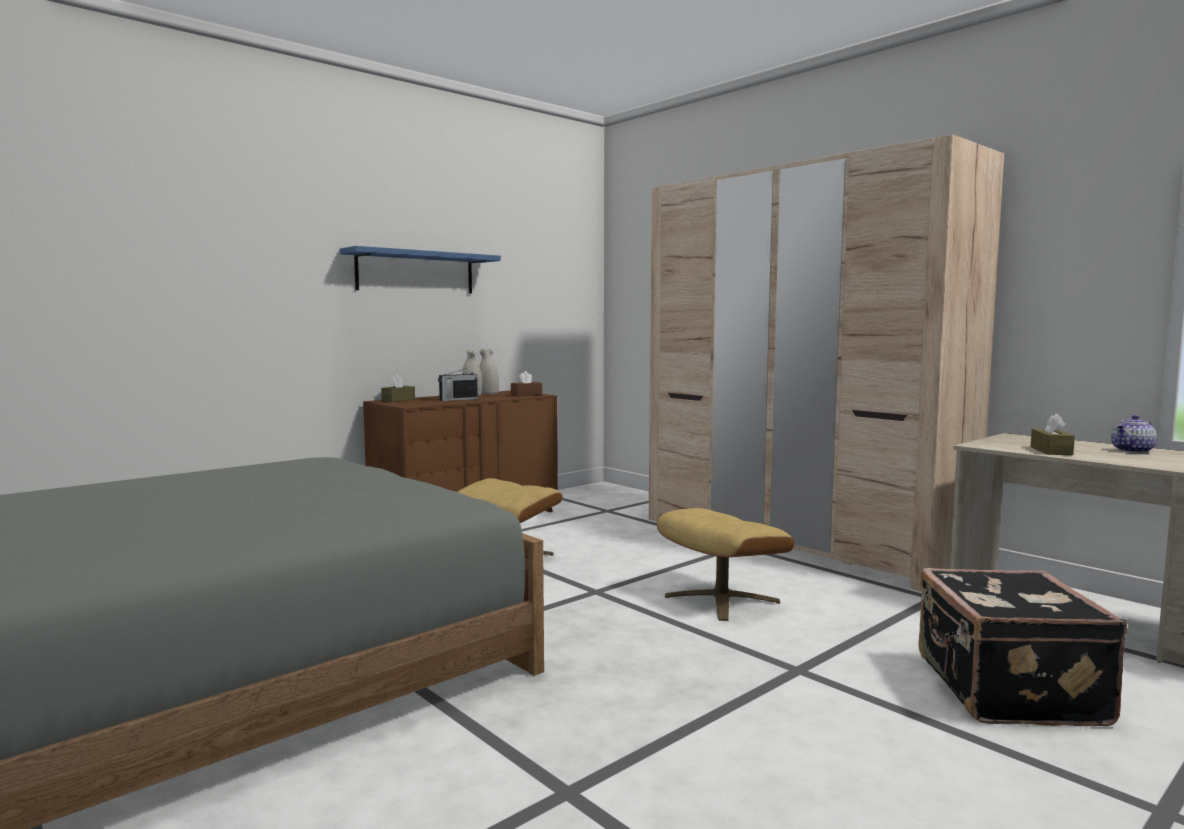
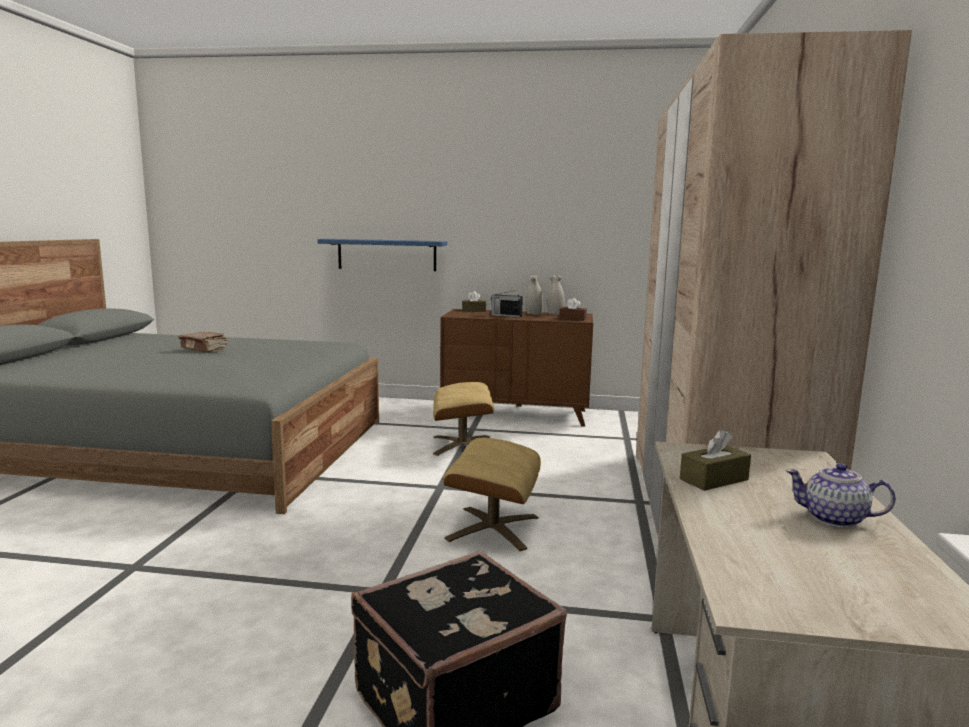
camera: 50 degrees right, 5 degrees up
blue shelf [340,246,501,293] -> blue shelf moved to [317,239,447,271]
none -> brown book [178,332,227,353]

